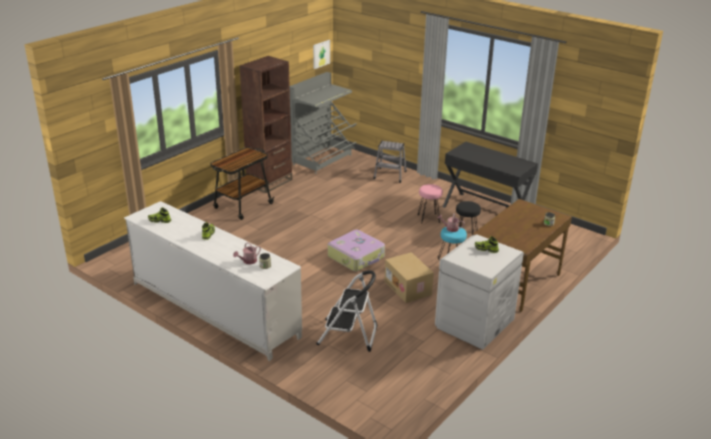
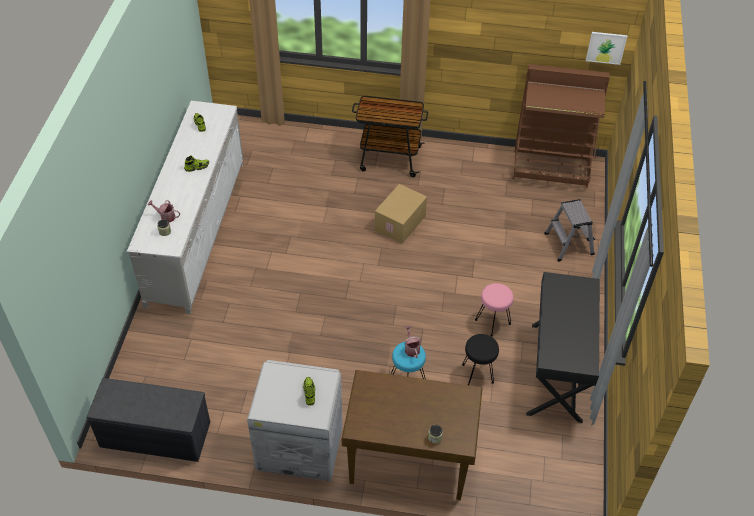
camera: 60 degrees right, 20 degrees up
brown bookcase [239,56,292,193] -> none
grey shoe rack [290,72,356,174] -> brown shoe rack [512,64,610,188]
step ladder [316,270,377,352] -> none
suitcase [328,230,385,271] -> none
cardboard box [385,252,434,303] -> cardboard box moved to [375,184,427,244]
none -> grey bench [87,378,210,462]

